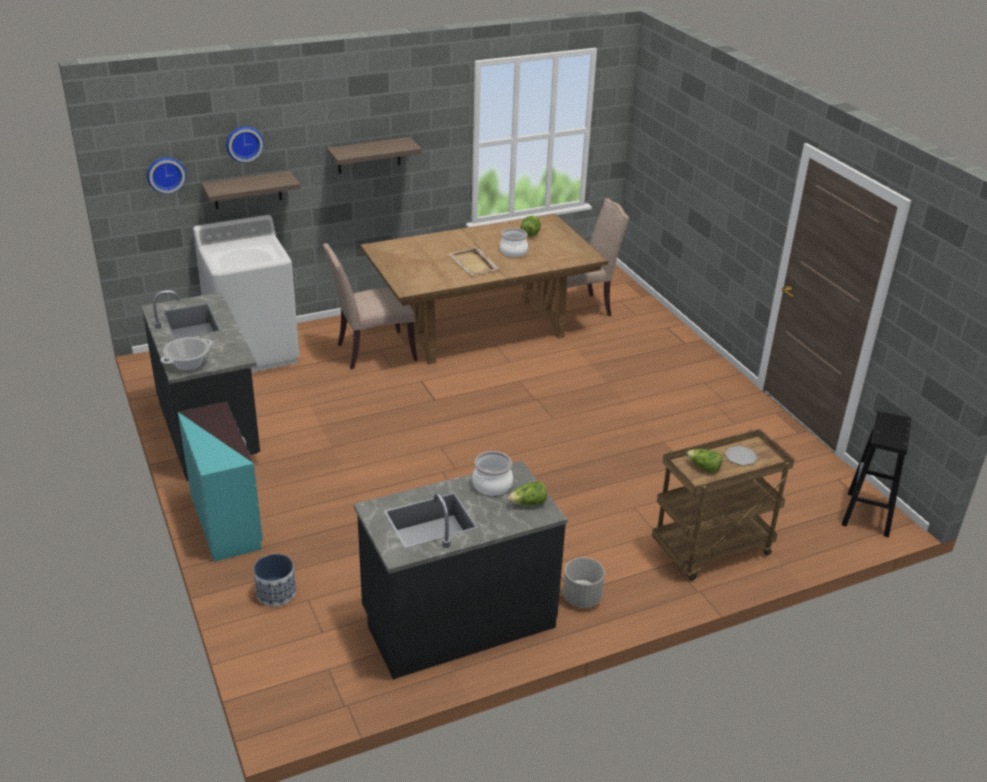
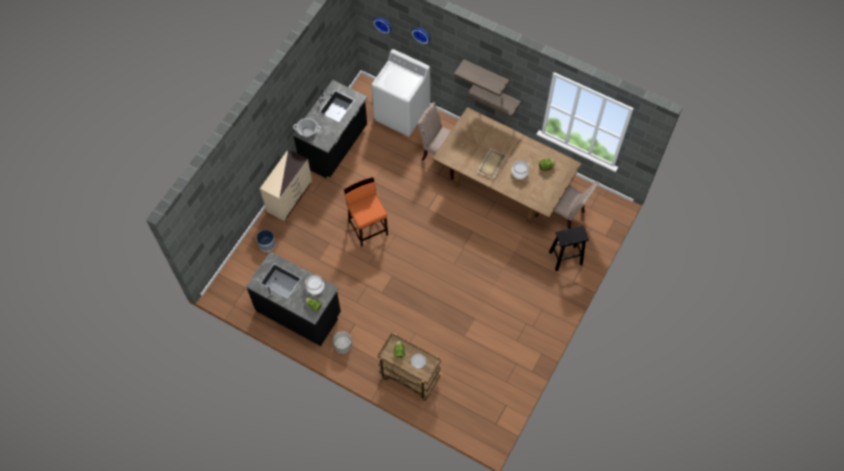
camera: 55 degrees right, 30 degrees up
turquoise dresser [178,402,263,562] -> beige dresser [260,149,312,221]
shelf [201,171,300,209] -> shelf moved to [466,84,521,118]
black stool [842,411,912,537] -> black stool moved to [549,226,589,271]
none -> orange stool [344,177,388,247]

